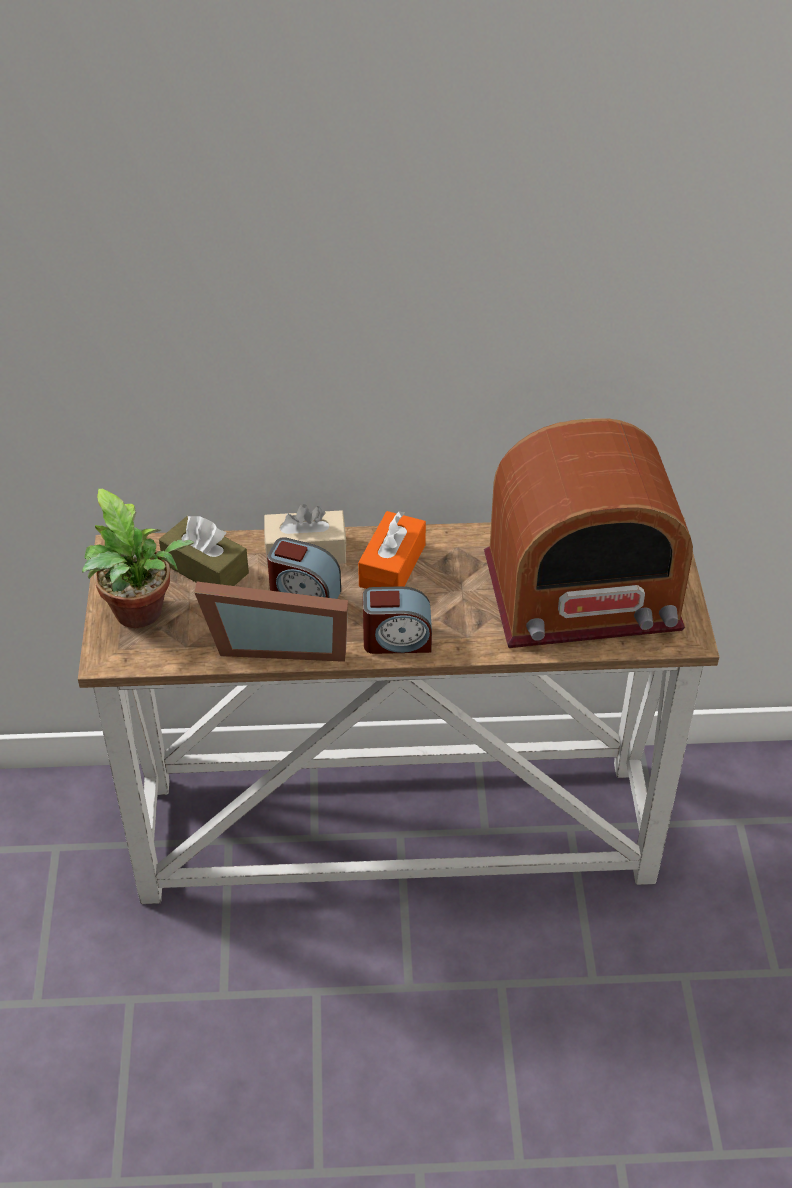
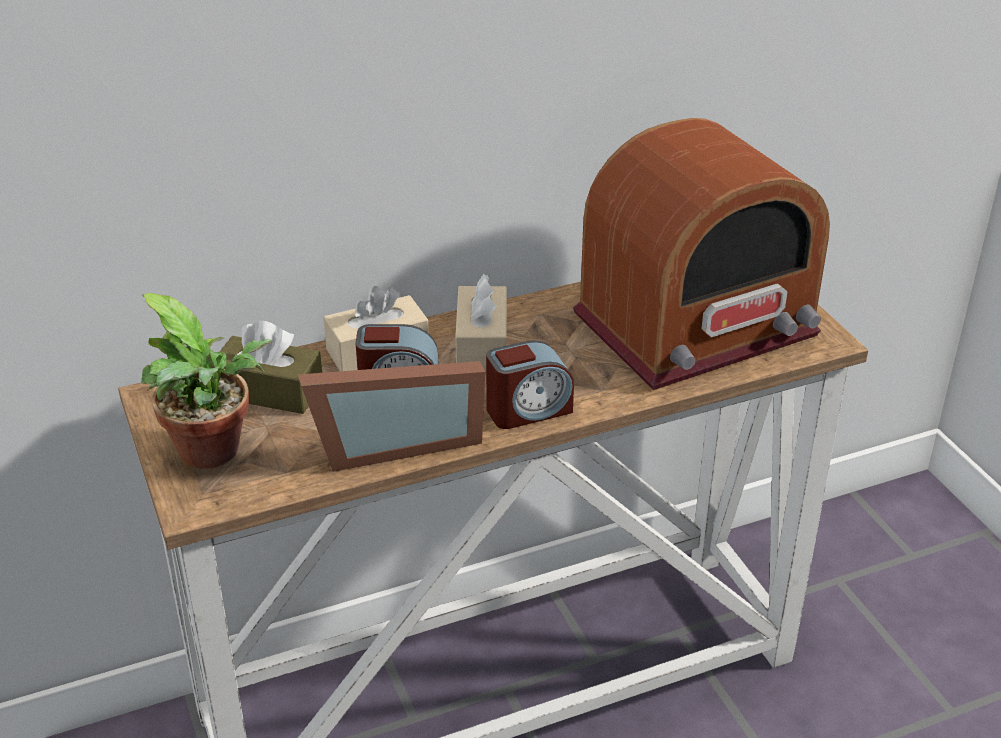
camera: 20 degrees left, 10 degrees down
orange tissue box [358,511,426,589] -> beige tissue box [455,274,507,371]

